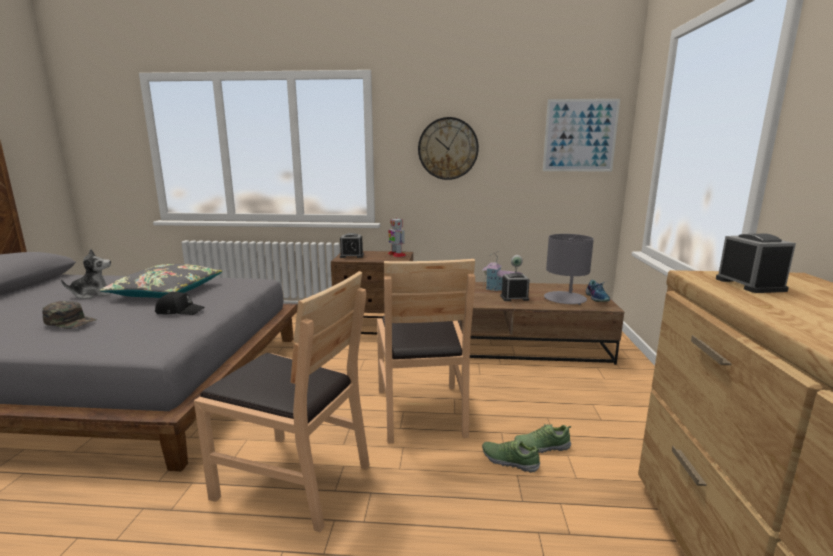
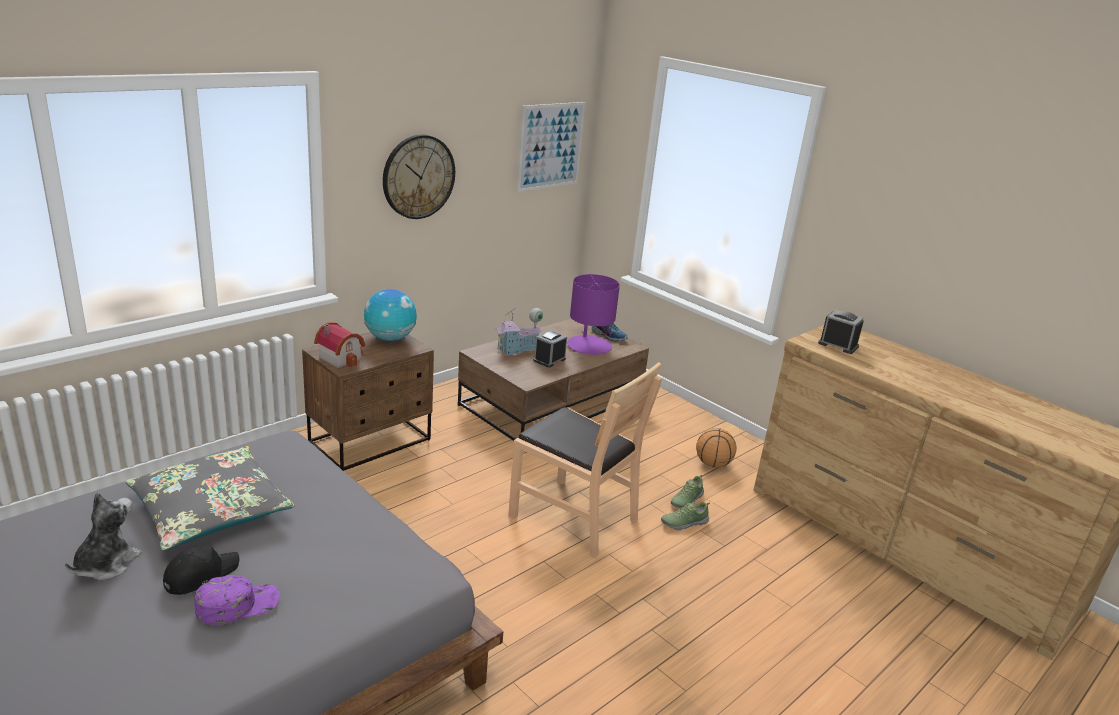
camera: 50 degrees left, 10 degrees up
green cap [42,301,97,329] -> purple cap [194,575,279,625]
black cap [155,292,205,315] -> black cap moved to [163,545,239,595]
brown chair [194,271,370,532] -> none
alarm clock [340,233,364,258] -> toy house [314,322,365,368]
toy robot [388,218,406,257] -> globe [364,289,417,341]
grey table lamp [544,234,594,305] -> purple table lamp [567,274,620,355]
none -> basketball [696,428,737,468]

